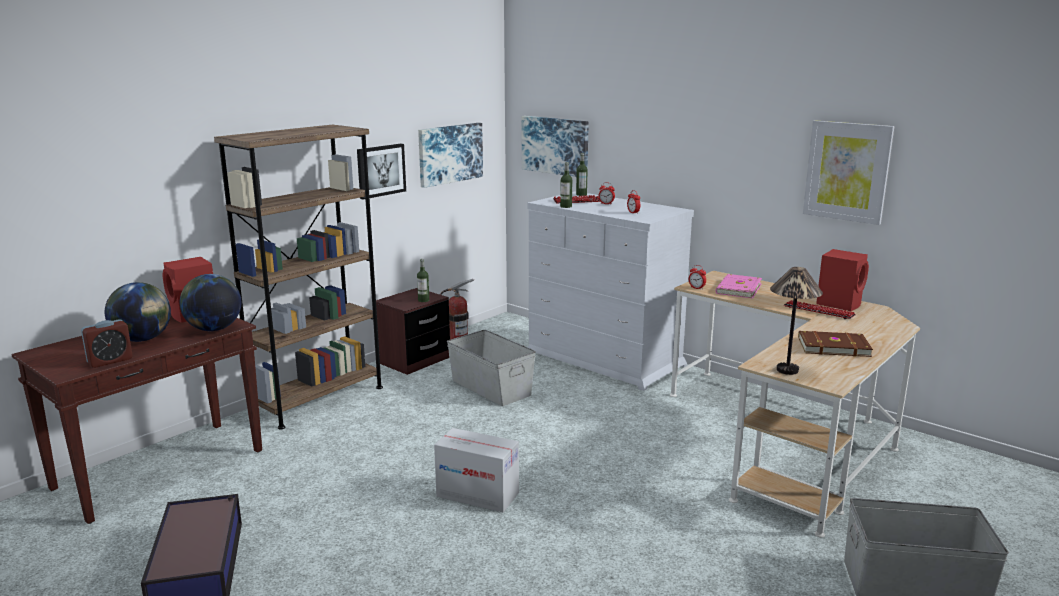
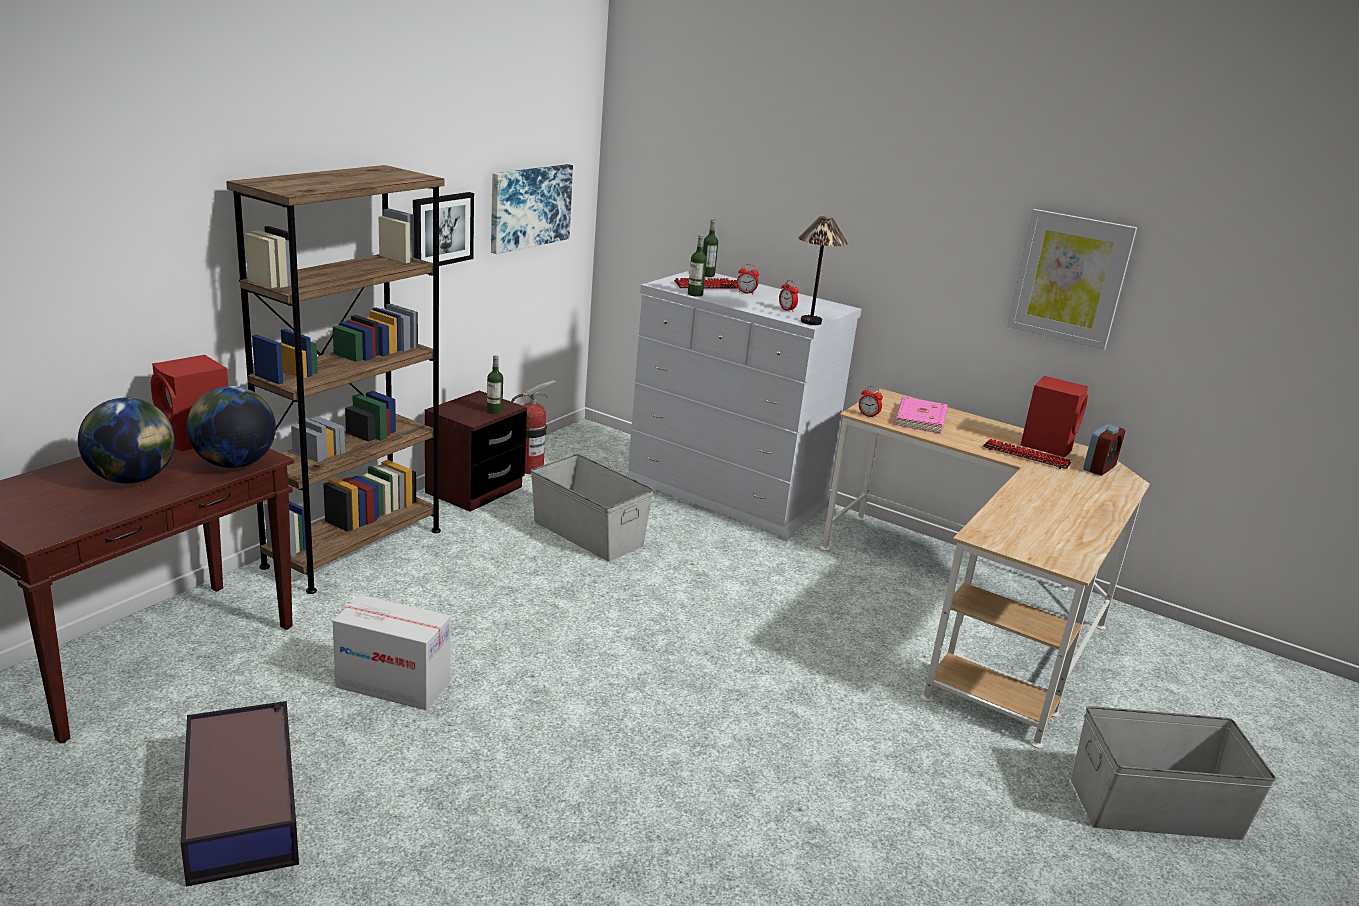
camera: 10 degrees left, 5 degrees up
alarm clock [81,319,133,368] -> alarm clock moved to [1083,424,1125,476]
cardboard box [434,428,519,512] -> cardboard box moved to [333,595,451,710]
picture [522,116,589,177] -> none
table lamp [770,267,823,375] -> table lamp moved to [799,216,848,325]
brown book [798,331,873,357] -> none

